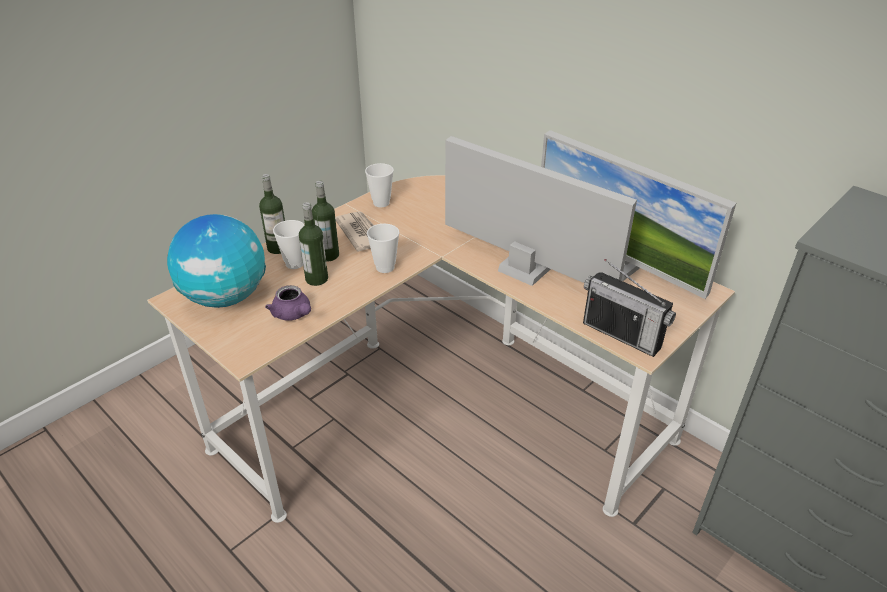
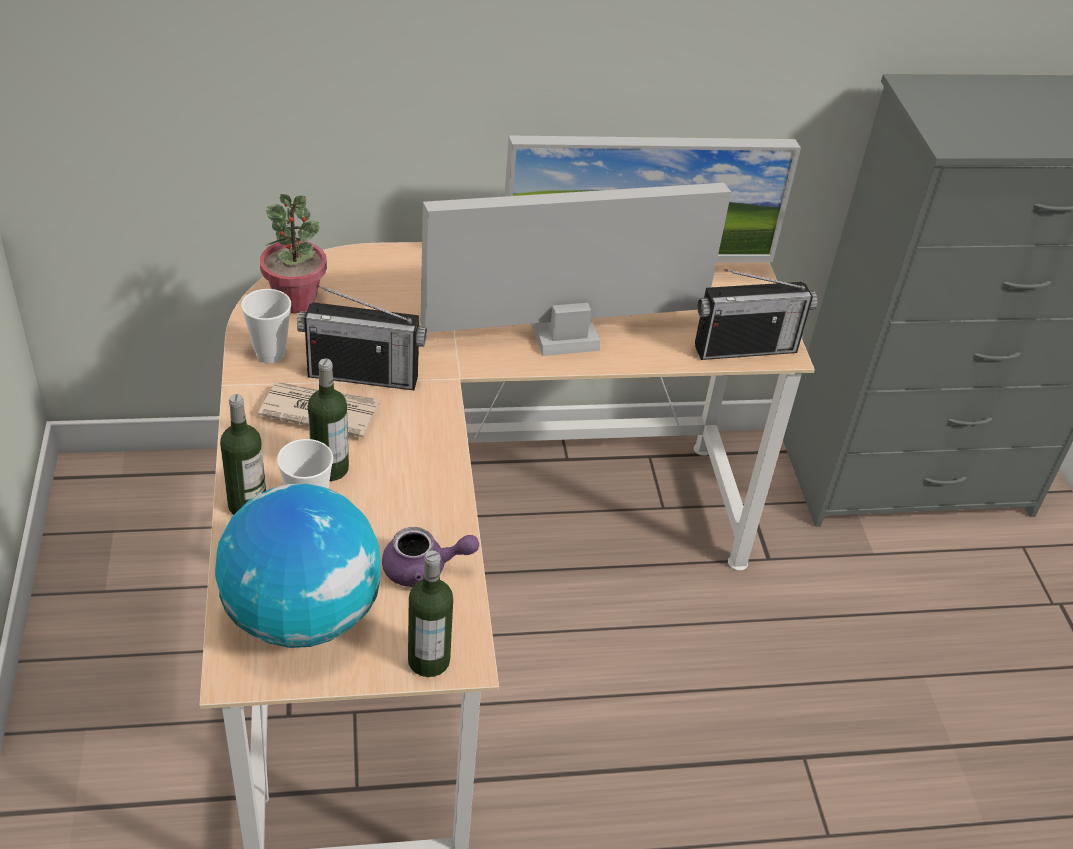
camera: 55 degrees left, 5 degrees up
bottle [299,202,328,286] -> bottle moved to [408,550,453,677]
cup [367,224,399,273] -> none
none -> potted plant [260,194,327,313]
none -> radio [297,285,427,390]

